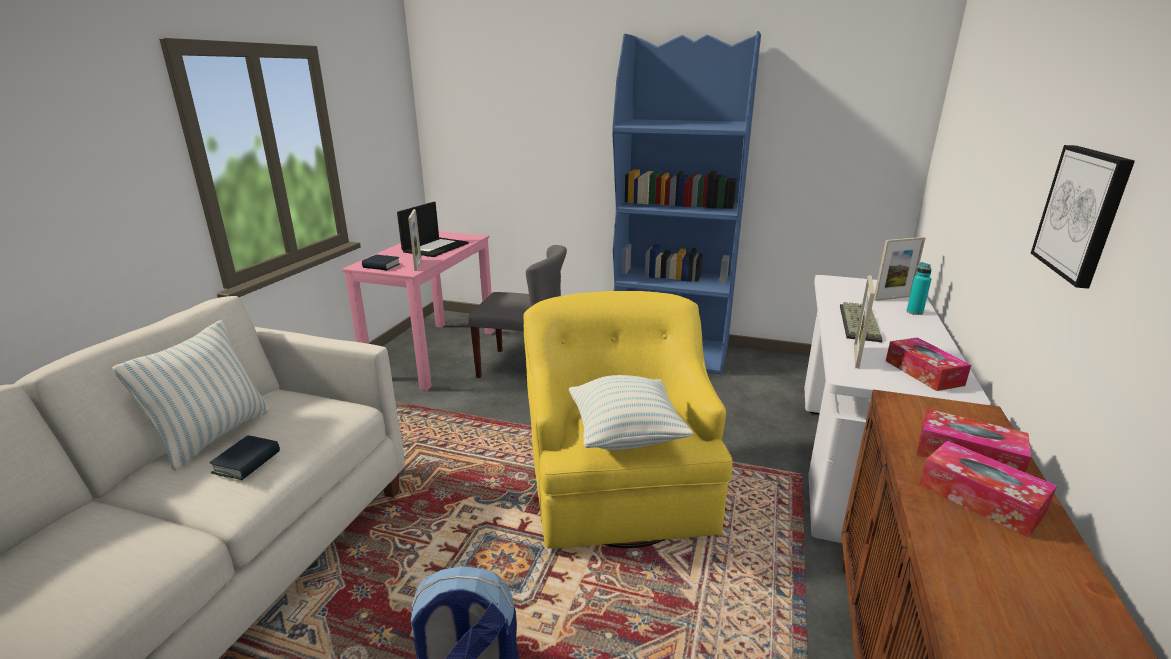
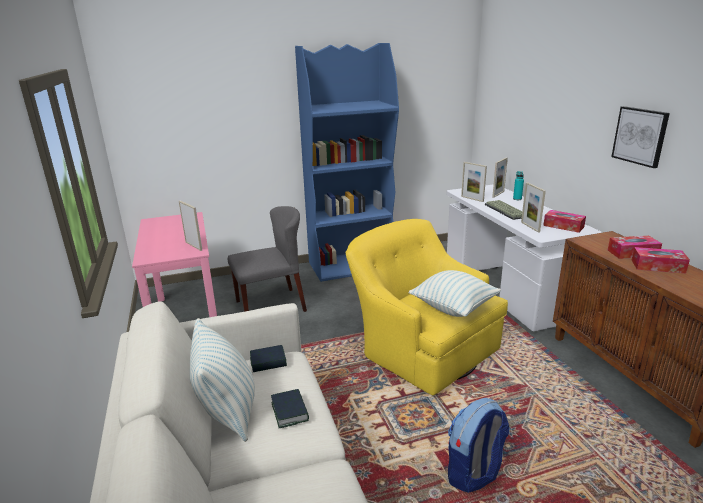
camera: 35 degrees left, 0 degrees up
book [362,255,400,270] -> book moved to [250,345,287,372]
laptop [397,202,468,257] -> none
none -> picture frame [461,162,487,202]

